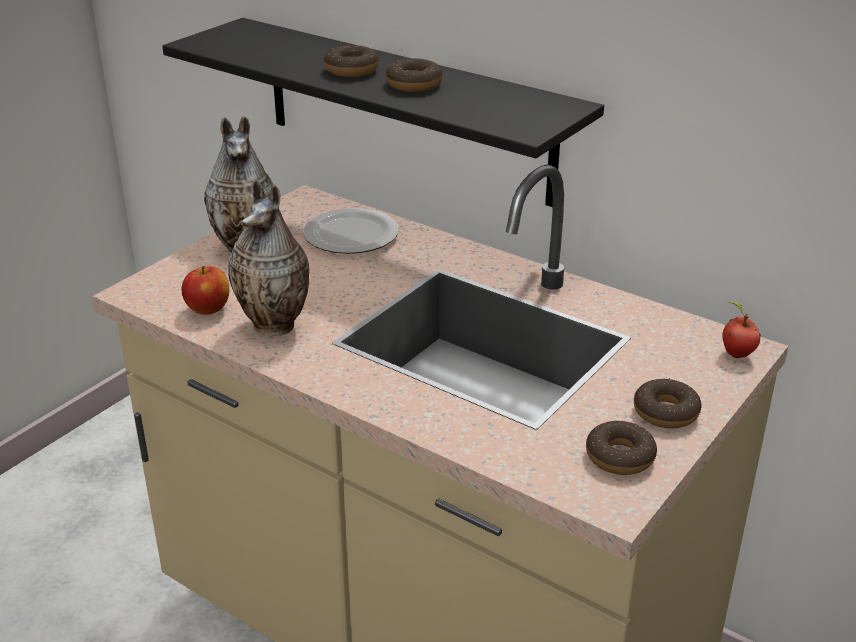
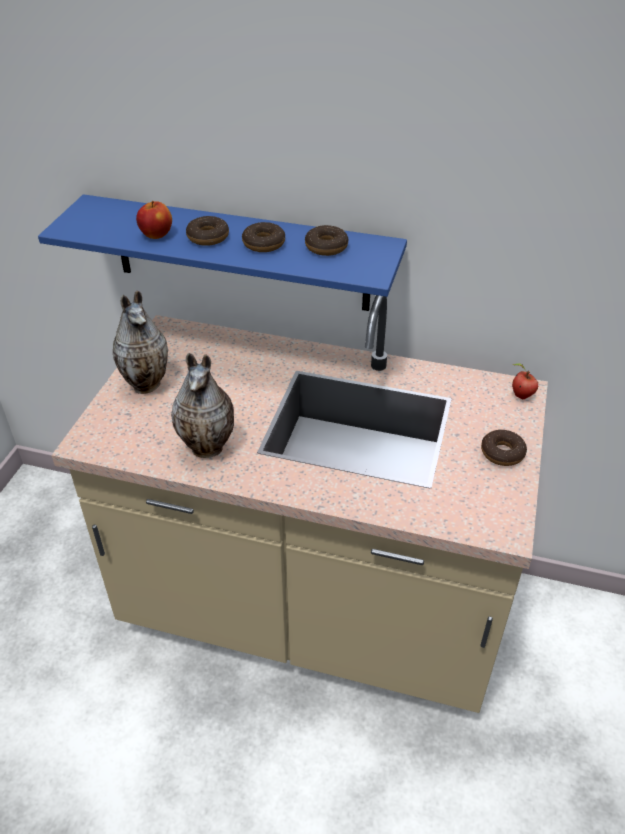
camera: 20 degrees left, 10 degrees up
black shelf [162,18,604,207] -> blue shelf [38,194,407,311]
apple [181,266,229,315] -> apple moved to [136,201,172,239]
plate [303,208,399,254] -> none
donut [586,421,657,475] -> donut moved to [305,225,348,256]

